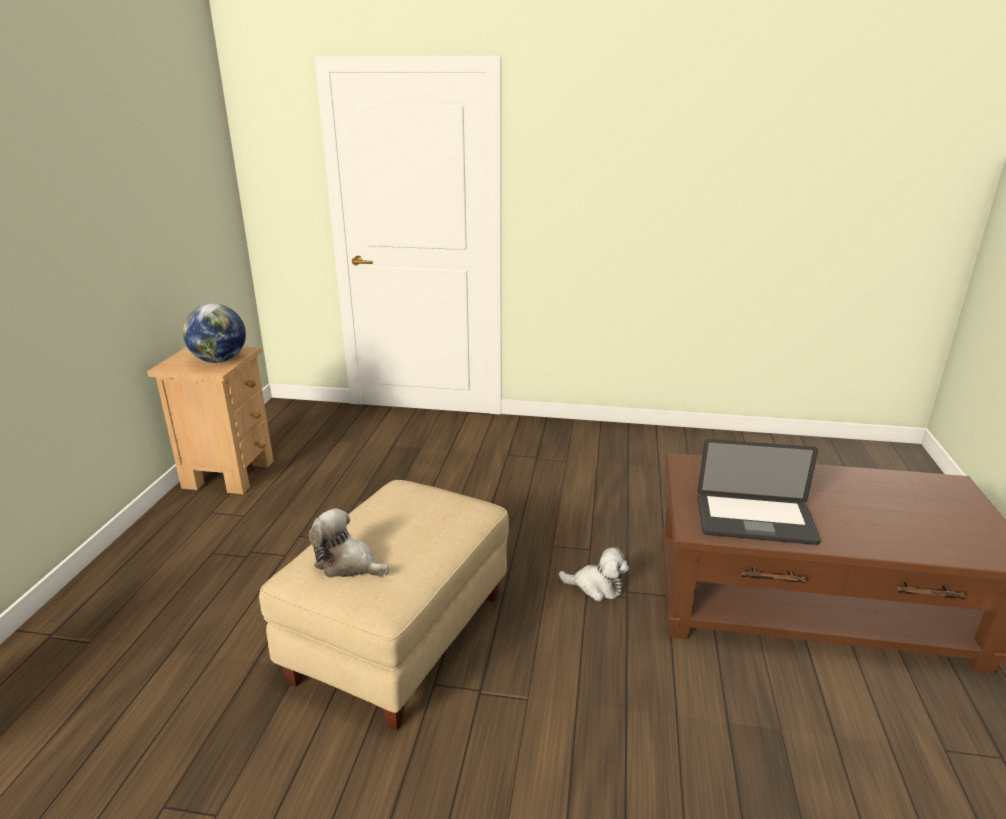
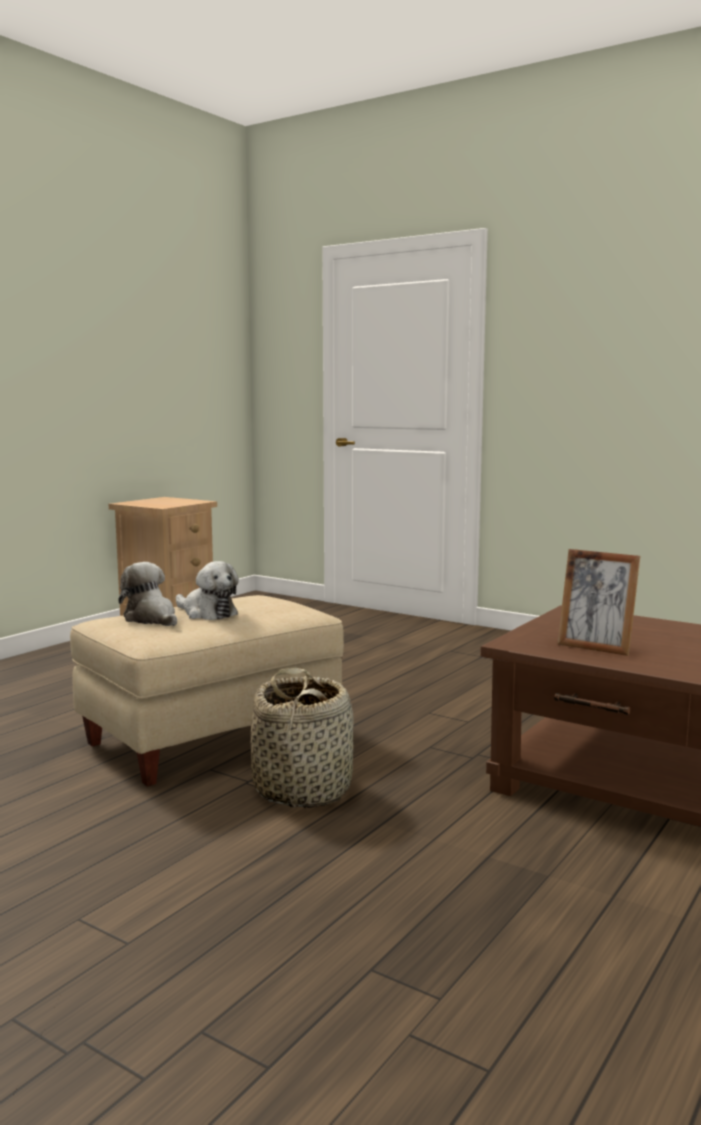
camera: 25 degrees right, 15 degrees down
globe [183,304,246,363] -> none
plush toy [559,547,629,601] -> plush toy moved to [176,561,239,620]
laptop [697,439,821,545] -> picture frame [558,549,640,656]
none -> basket [251,667,354,808]

